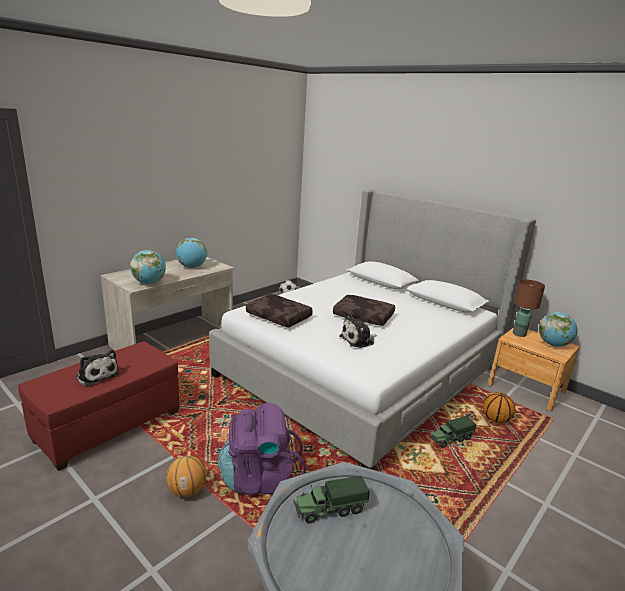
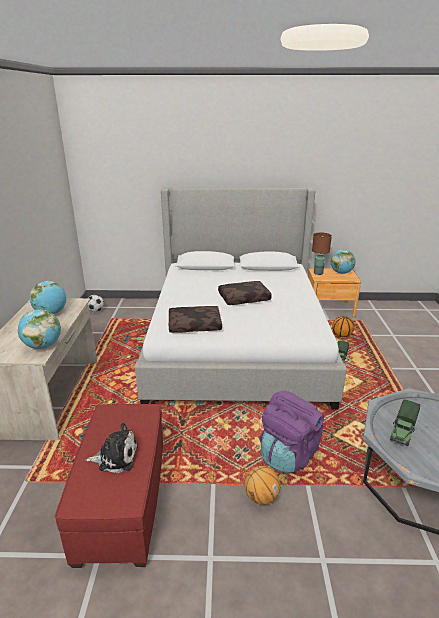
camera: 40 degrees left, 5 degrees up
plush toy [340,313,377,348] -> none

